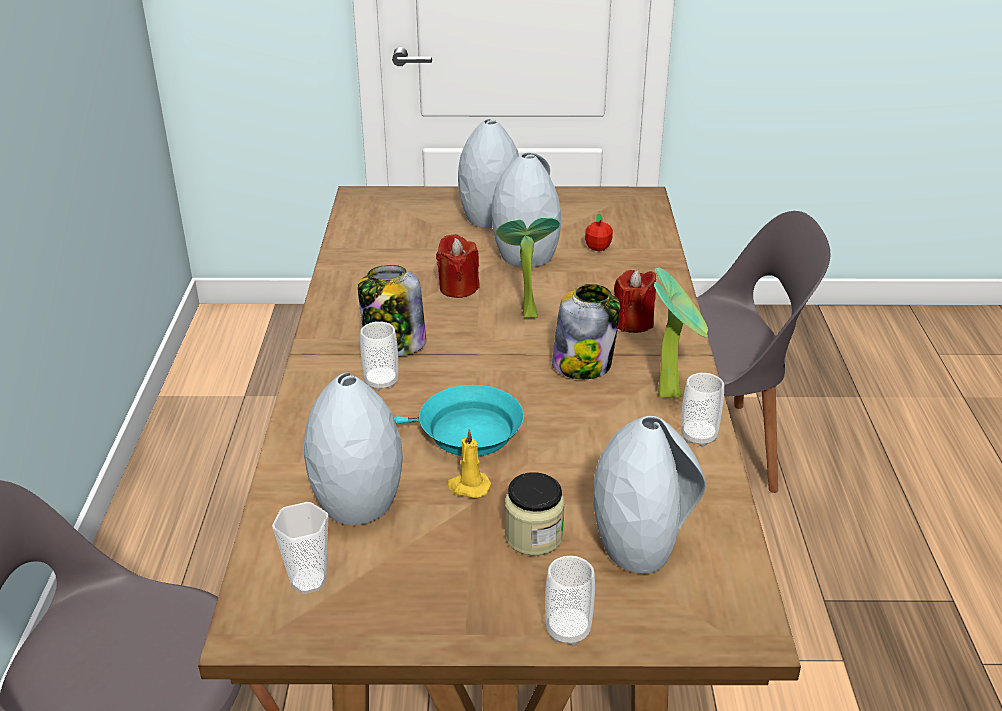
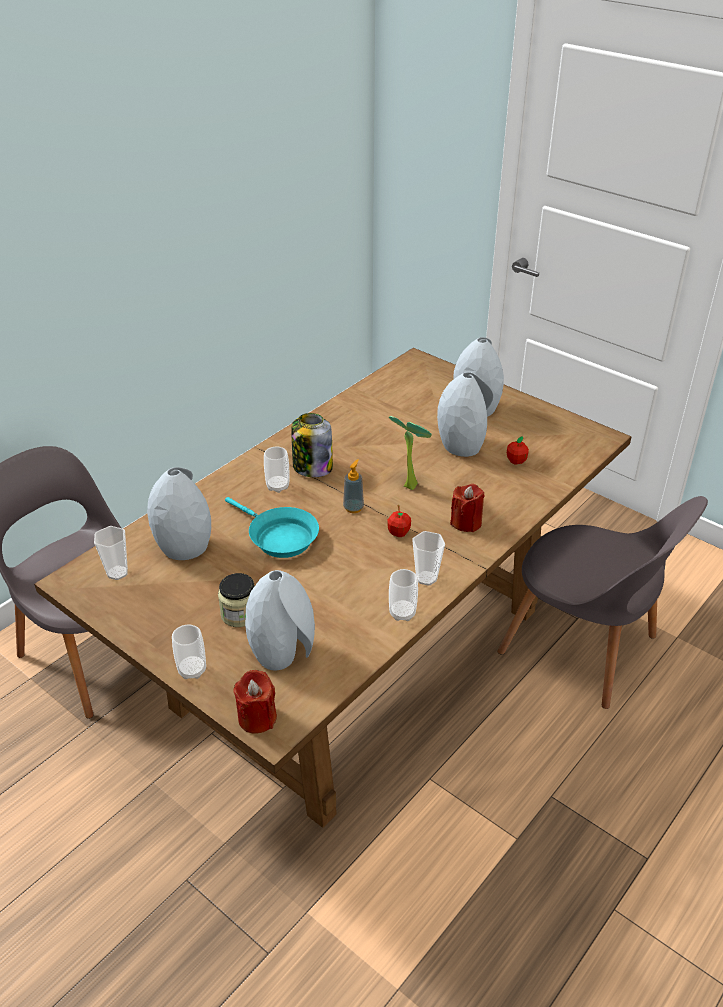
camera: 40 degrees right, 5 degrees up
red candle [436,234,479,298] -> red candle moved to [233,670,277,734]
yellow candle [447,429,491,498] -> none
jar [552,284,620,379] -> apple [387,505,411,537]
potted plant [654,268,708,398] -> cup [412,531,445,586]
none -> soap dispenser [343,459,364,513]

